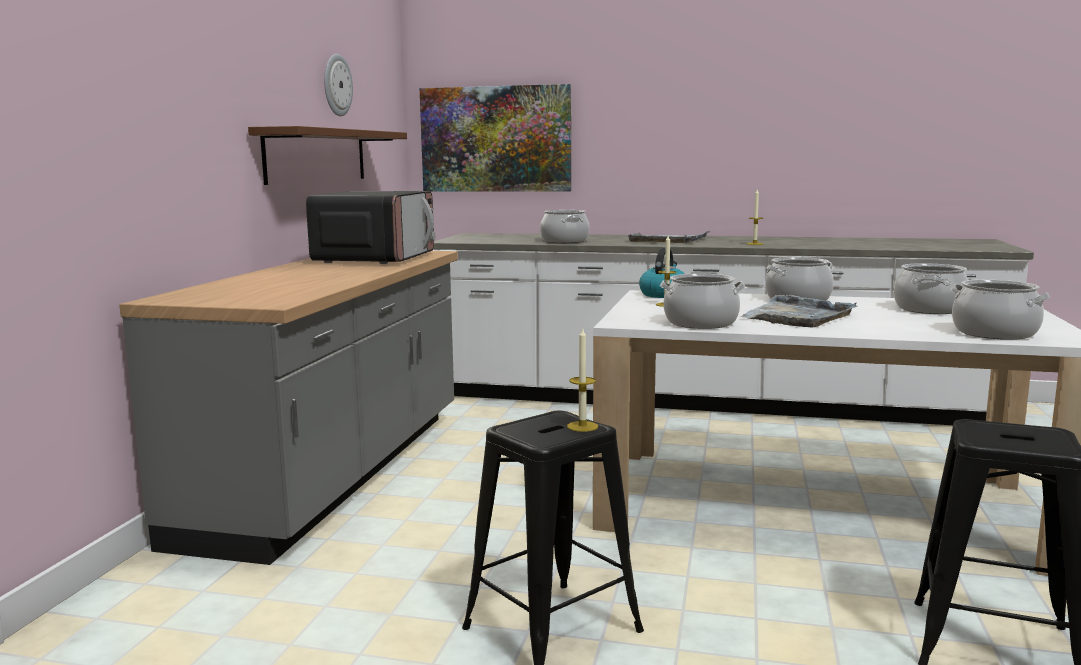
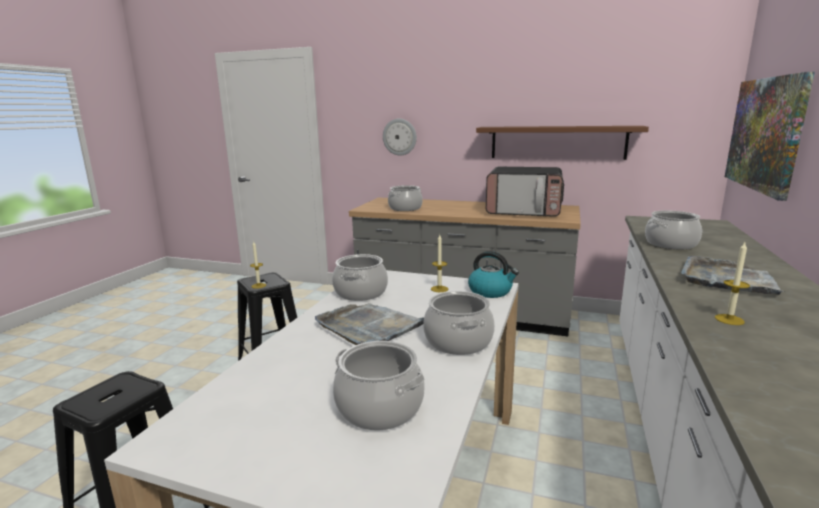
camera: 95 degrees right, 5 degrees up
wall clock [324,54,353,116] -> wall clock moved to [383,119,417,156]
cooking pot [951,280,1050,340] -> cooking pot moved to [388,185,423,211]

